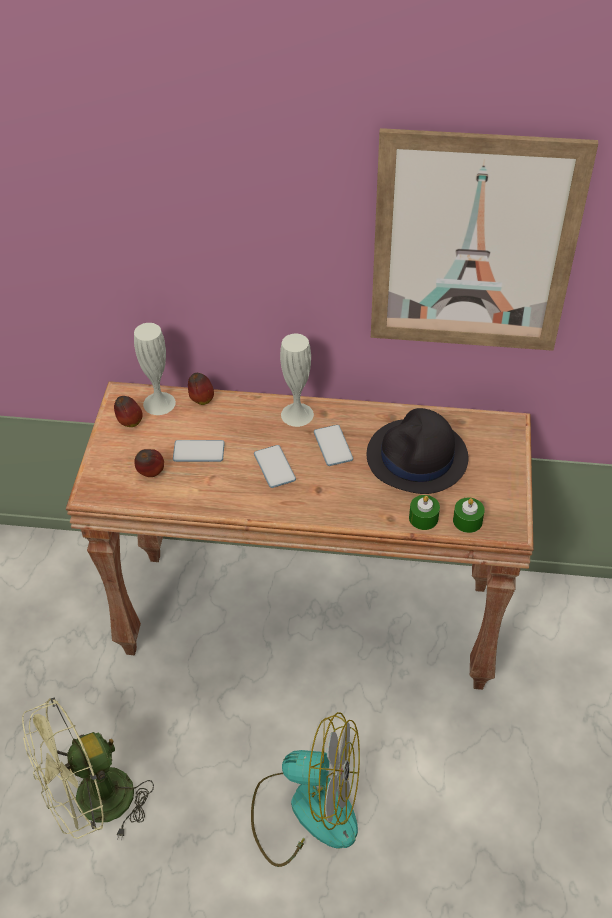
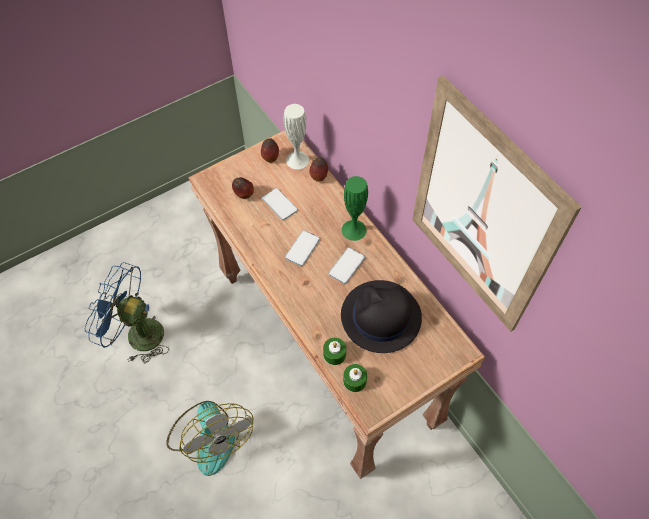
camera: 50 degrees right, 10 degrees up
green fan [22,698,154,840] -> blue fan [85,262,169,363]
white vase [280,334,314,427] -> green vase [342,176,368,241]

